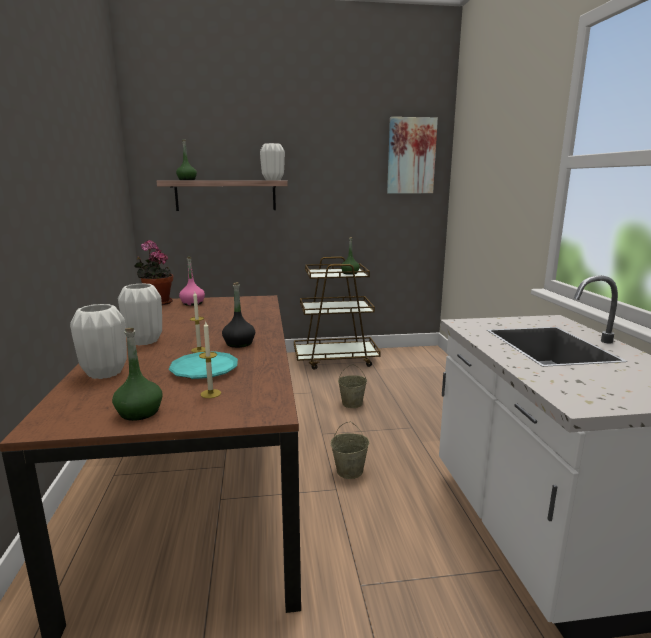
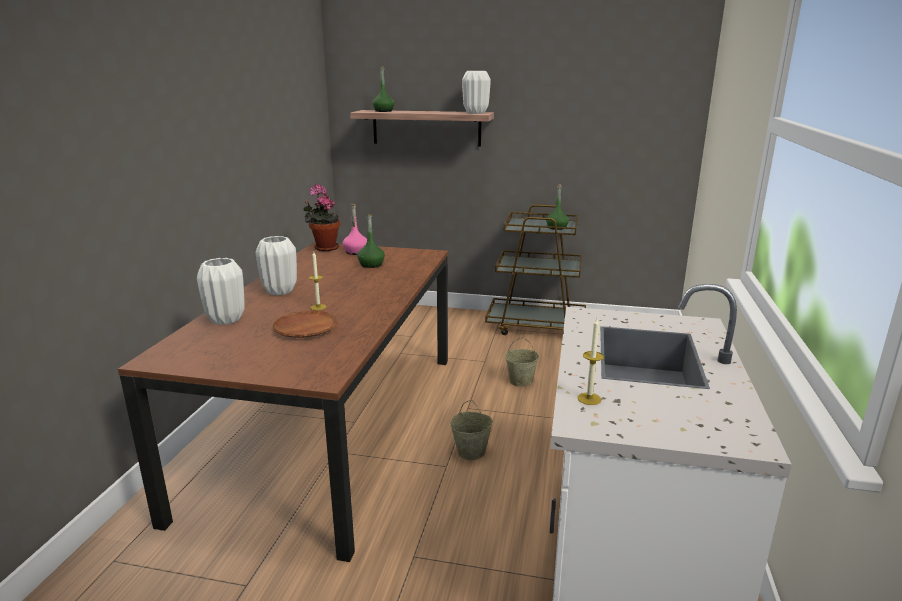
camera: 20 degrees right, 5 degrees up
green bottle [112,328,163,421] -> green bottle moved to [357,214,385,268]
turquoise plate [169,351,238,379] -> brown plate [273,310,338,338]
candle [199,321,221,398] -> candle moved to [577,318,604,405]
black bottle [222,282,255,348] -> none
picture [387,117,438,193] -> none

